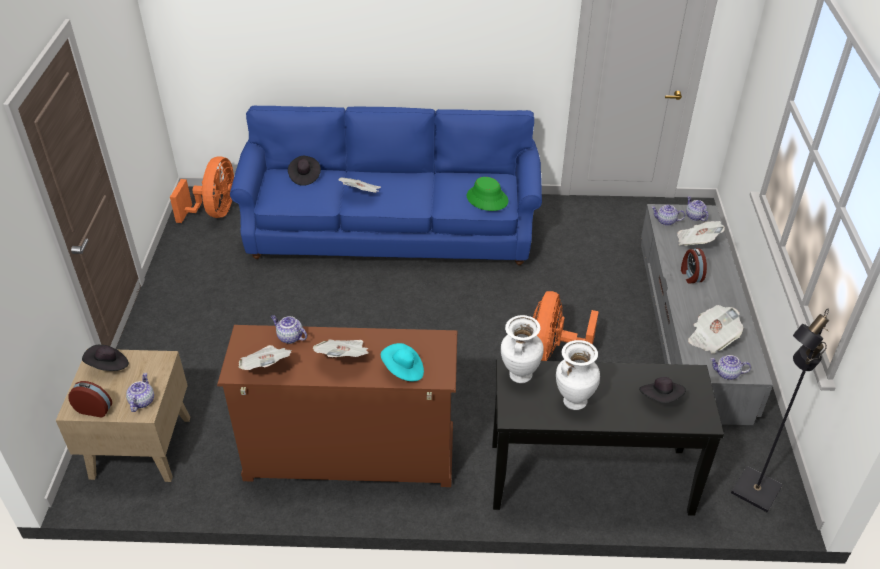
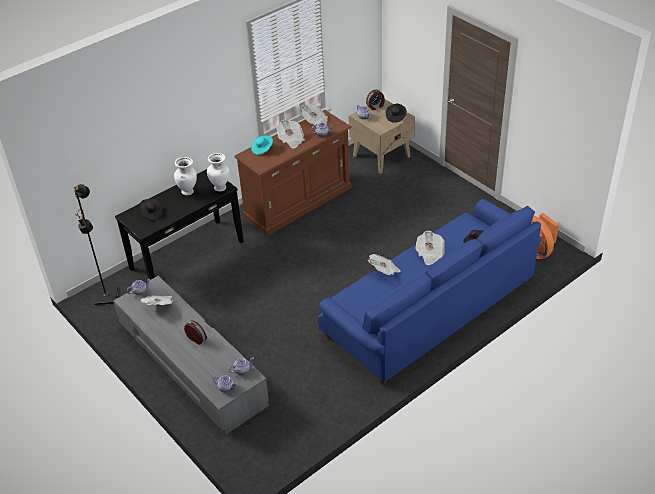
camera: 140 degrees right, 0 degrees up
green hat [467,177,508,211] -> none
orange fan [533,291,599,361] -> none
newspaper [677,221,725,246] -> newspaper moved to [368,254,401,275]

